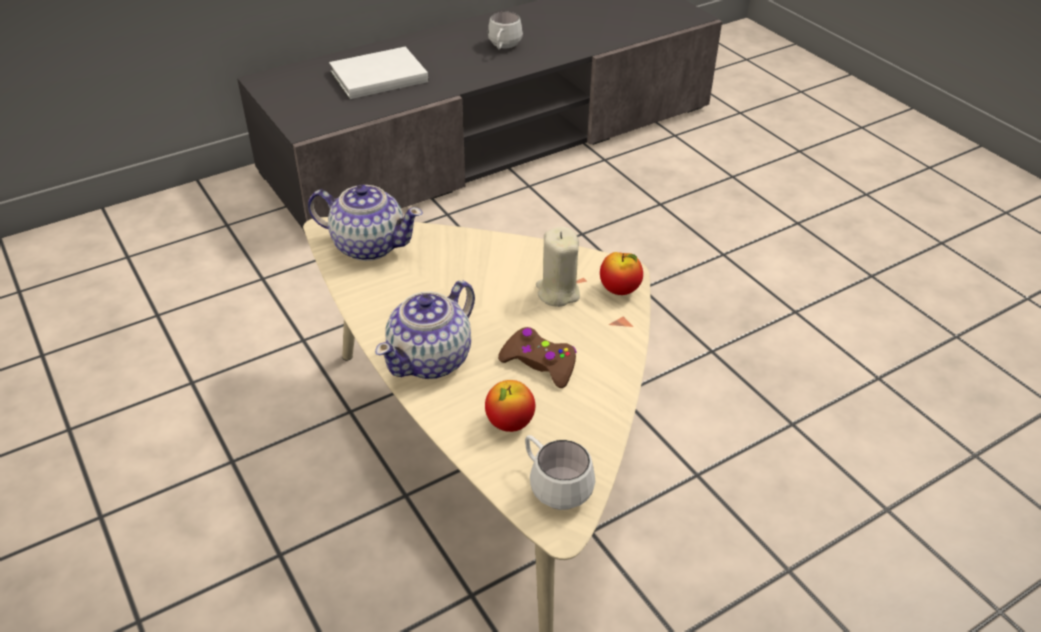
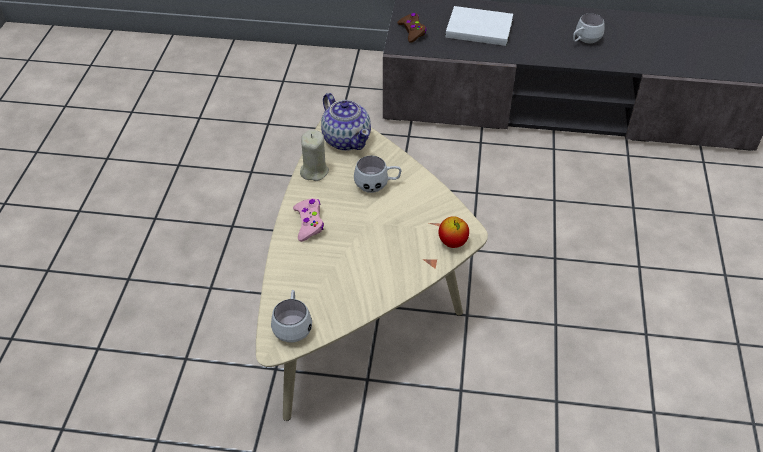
camera: 40 degrees right, 5 degrees up
teapot [375,281,475,379] -> pink game controller [293,198,324,242]
apple [485,380,535,432] -> none
brown game controller [498,327,577,388] -> brown game controller moved to [397,13,427,43]
beige candle [536,227,580,307] -> beige candle moved to [300,130,329,181]
none -> white mug [354,156,402,193]

